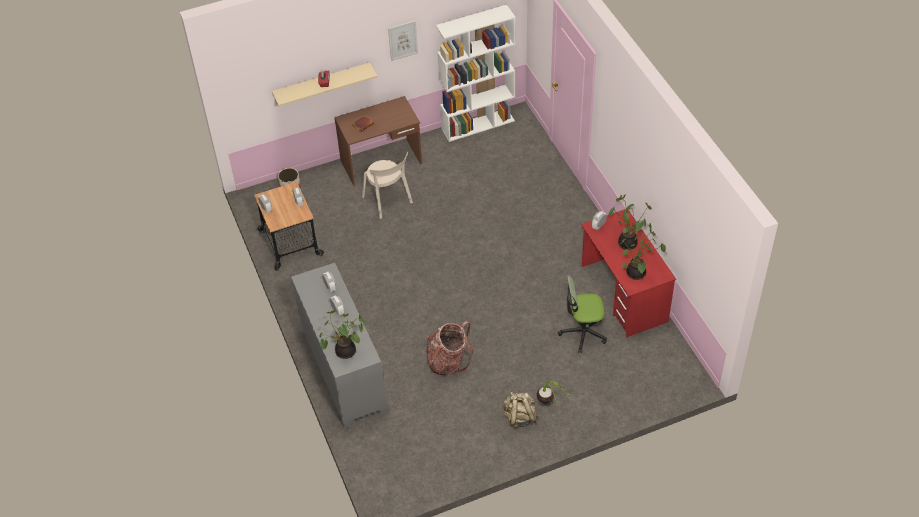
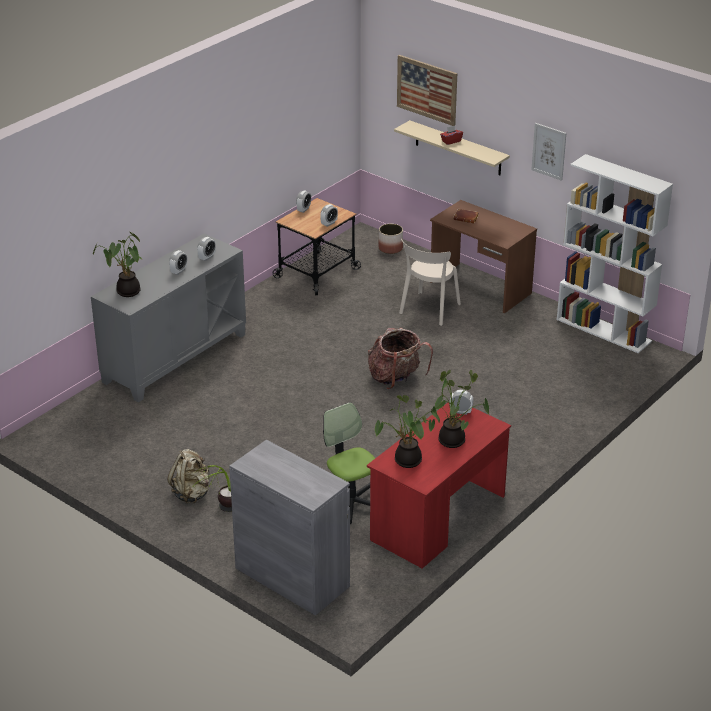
camera: 60 degrees right, 15 degrees down
backpack [427,321,473,375] -> backpack moved to [368,328,433,389]
none -> grey cabinet [229,440,350,616]
none -> picture [397,55,457,126]

